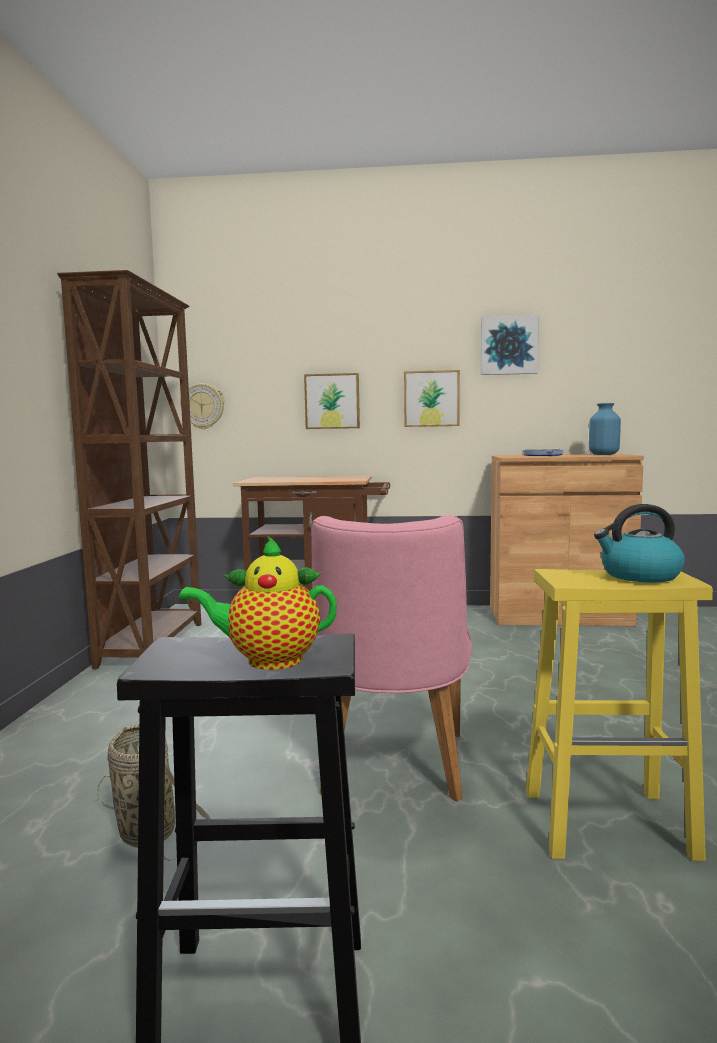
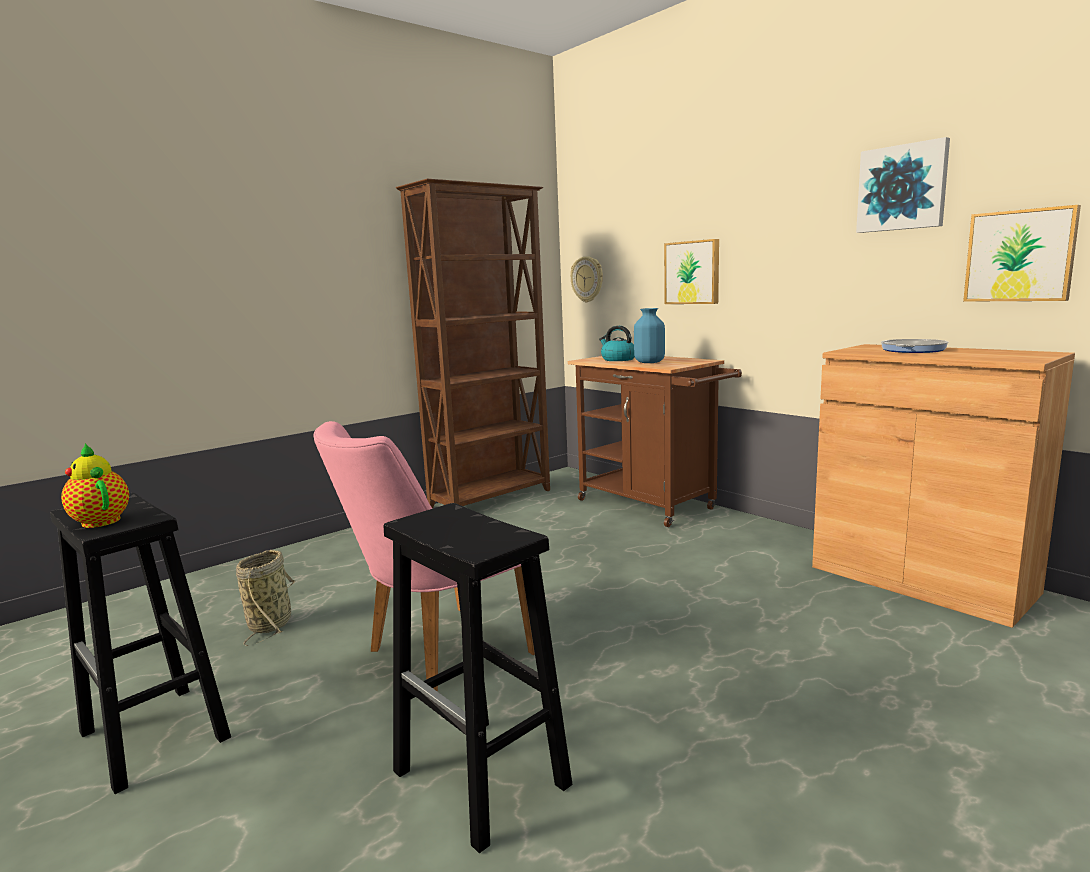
camera: 45 degrees right, 5 degrees up
picture [404,370,460,427] -> picture moved to [963,205,1081,302]
yellow stool [526,569,713,861] -> black stool [383,503,572,853]
blue vase [589,403,621,455] -> blue vase moved to [634,308,665,363]
kettle [594,504,685,582] -> kettle moved to [599,326,635,361]

